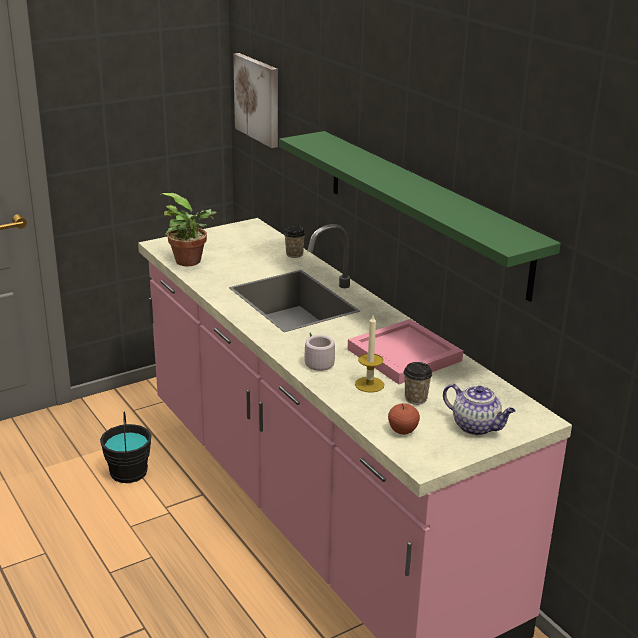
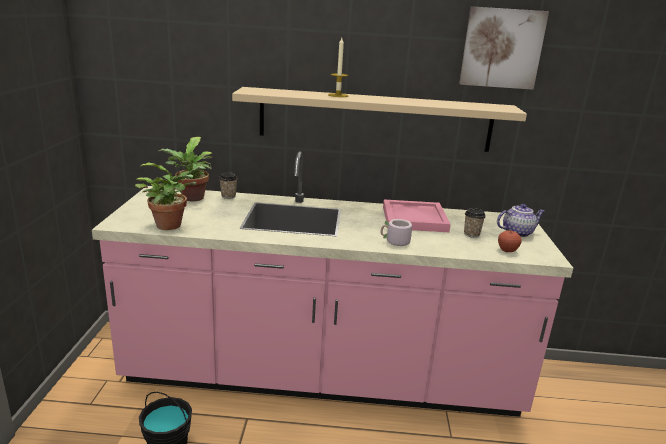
camera: 55 degrees left, 5 degrees down
picture [233,53,278,148] -> picture moved to [459,6,549,90]
green shelf [279,131,561,302] -> beige shelf [232,87,527,152]
candle [355,315,384,393] -> candle moved to [328,38,348,97]
none -> potted plant [158,137,213,202]

